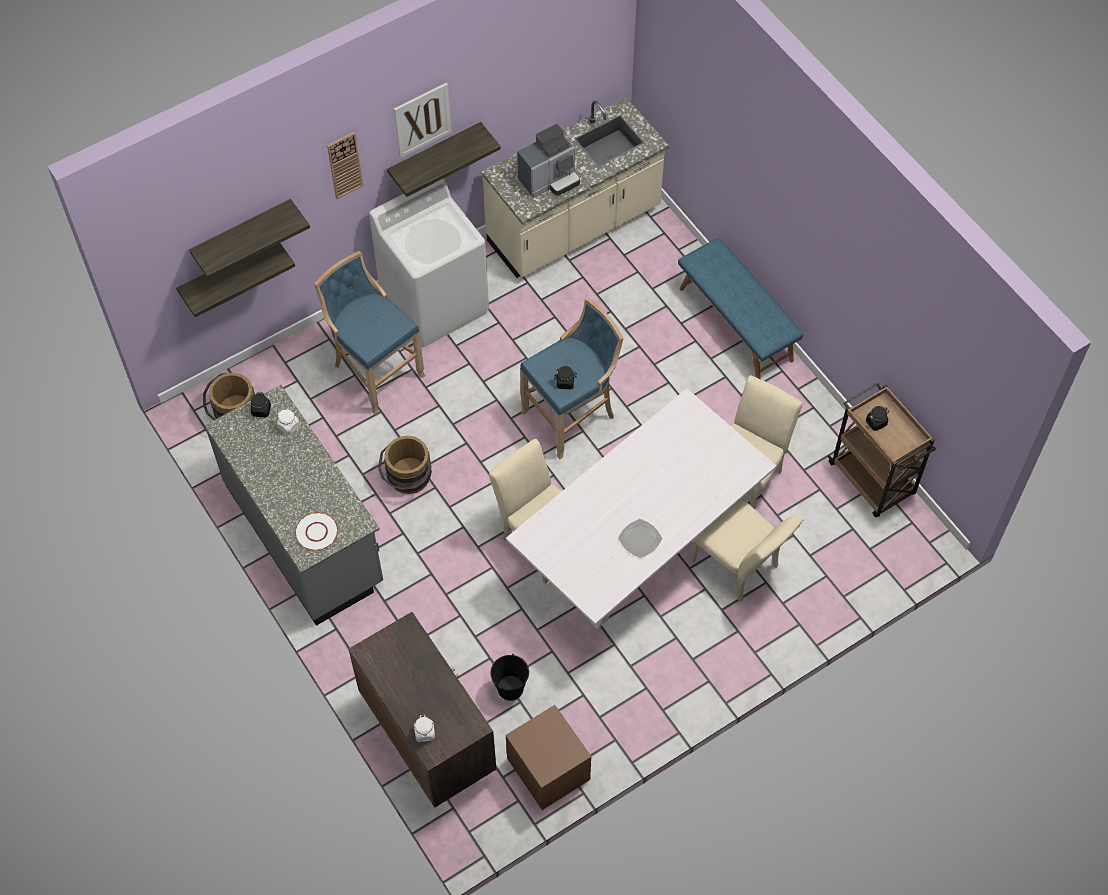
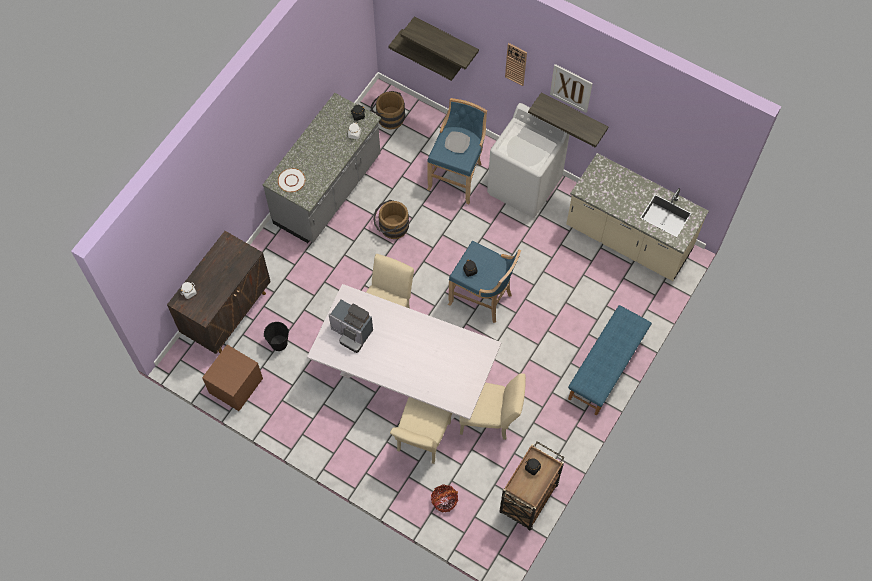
camera: 65 degrees right, 5 degrees up
coffee machine [517,124,580,198] -> coffee machine moved to [329,300,373,353]
plate [618,519,663,558] -> plate moved to [445,131,470,153]
none -> basket [431,484,458,512]

